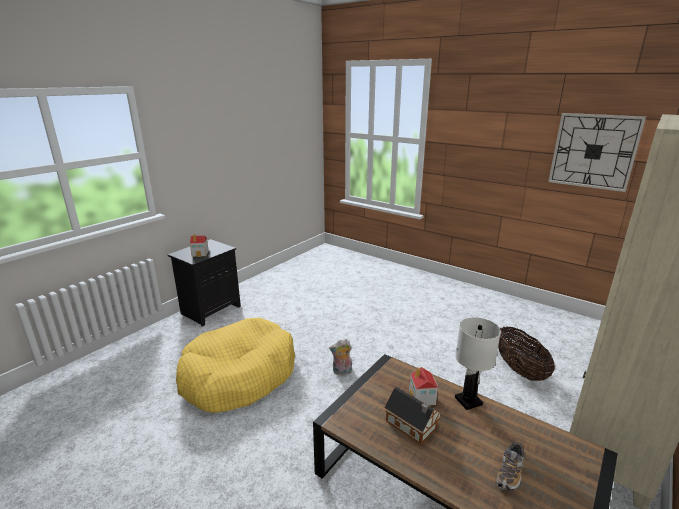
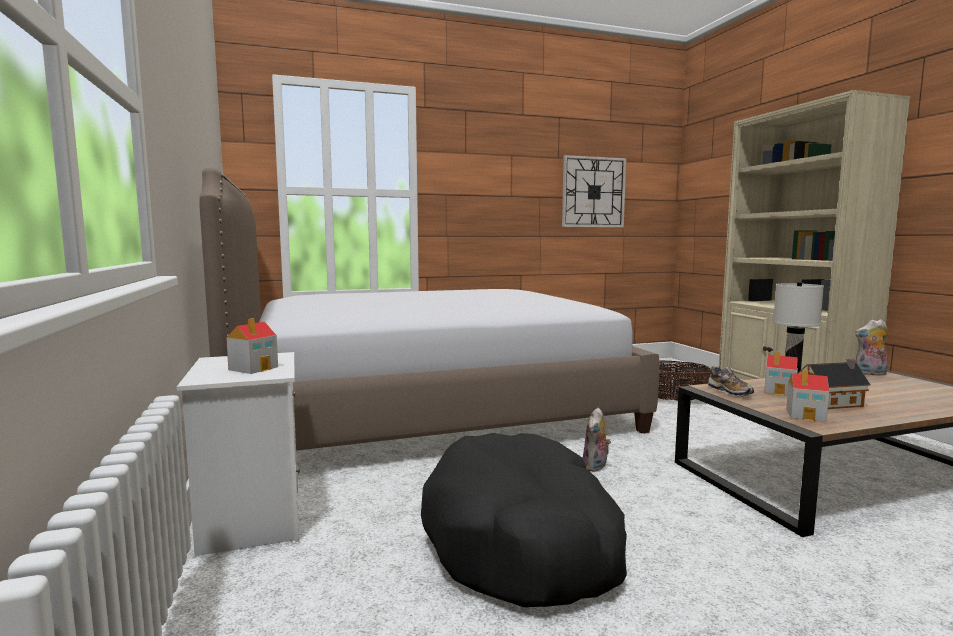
camera: 55 degrees left, 15 degrees down
black nightstand [167,239,241,327] -> white nightstand [177,352,300,556]
yellow dog bed [176,318,295,413] -> black dog bed [421,433,627,607]
shoe [497,441,525,491] -> shoe moved to [708,366,754,397]
none -> bed [199,168,659,451]
none -> toy house [786,370,829,422]
none -> plush toy [855,319,888,375]

